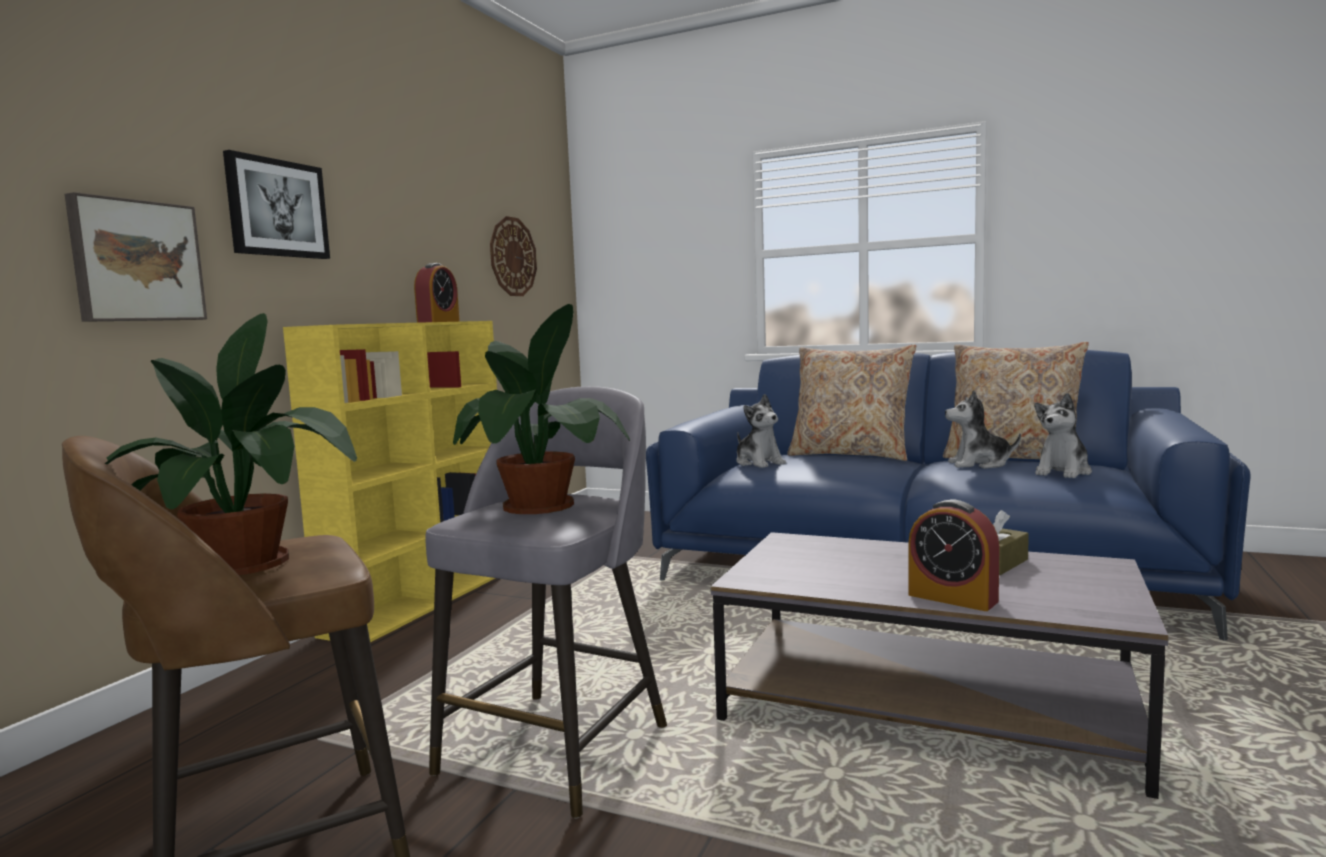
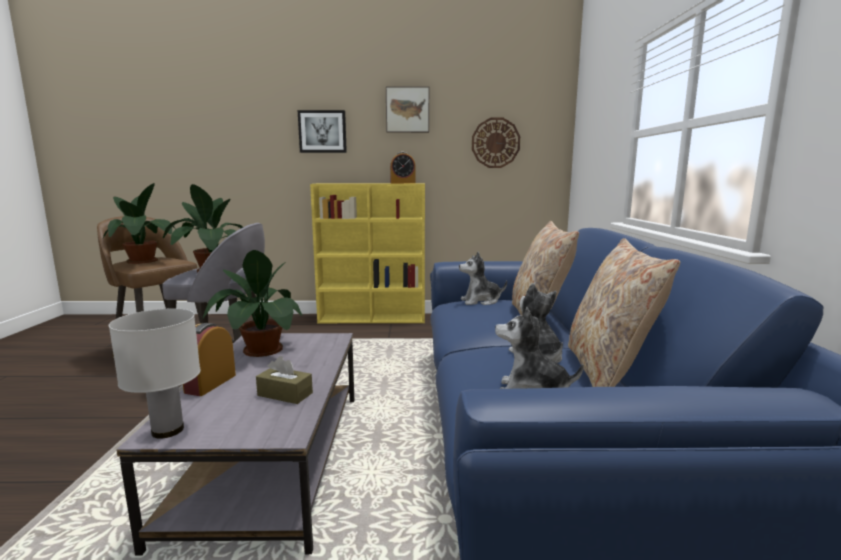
camera: 65 degrees right, 5 degrees up
picture [64,192,207,322] -> picture moved to [386,86,429,133]
plush toy [737,394,786,468] -> plush toy turned 45 degrees clockwise [459,252,507,305]
none -> white table lamp [109,308,201,439]
none -> potted plant [203,250,302,357]

